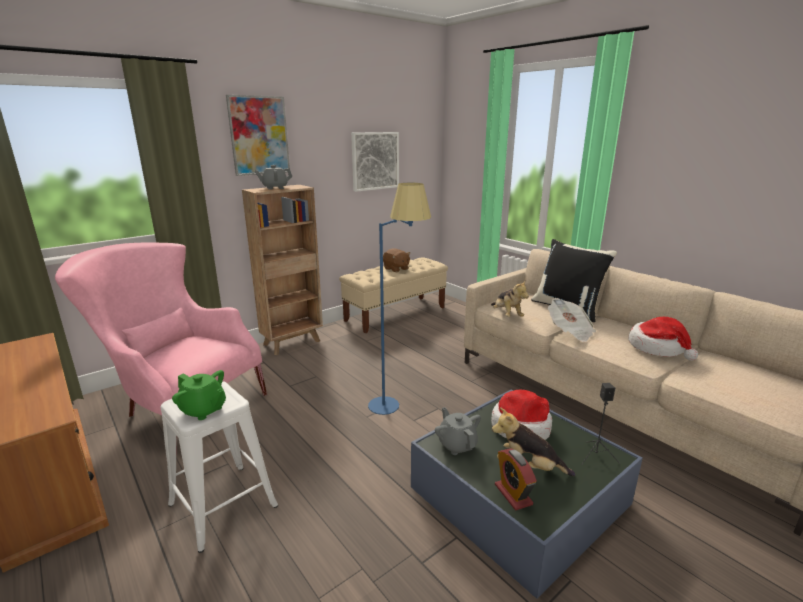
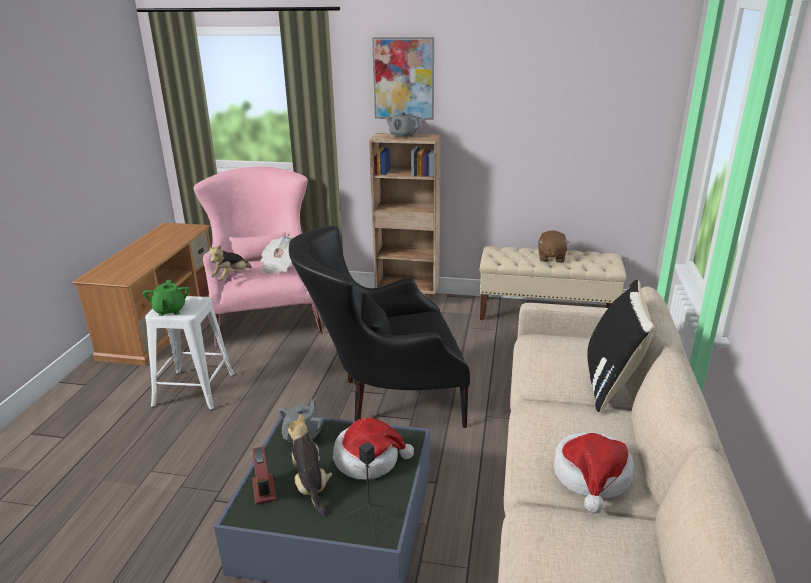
camera: 50 degrees right, 5 degrees up
picture [351,132,399,192] -> none
blue floor lamp [368,183,431,415] -> black armchair [289,226,470,428]
plush toy [491,280,529,317] -> plush toy moved to [207,245,251,281]
alarm clock [495,448,537,510] -> alarm clock turned 135 degrees clockwise [252,447,276,505]
newspaper [548,298,596,342] -> newspaper moved to [260,236,293,274]

